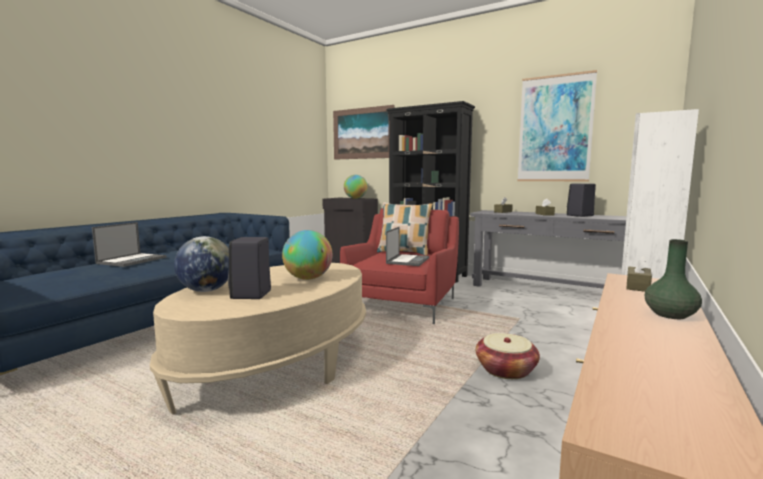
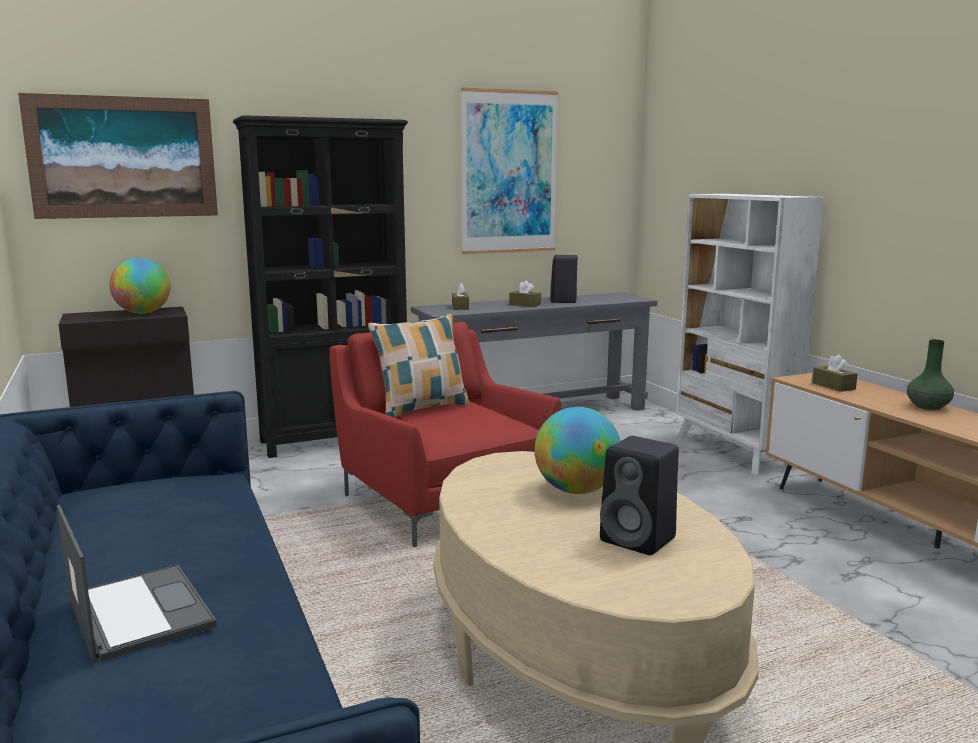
camera: 55 degrees left, 5 degrees up
globe [174,236,229,292] -> none
laptop [386,227,429,266] -> none
basket [476,333,540,379] -> none

